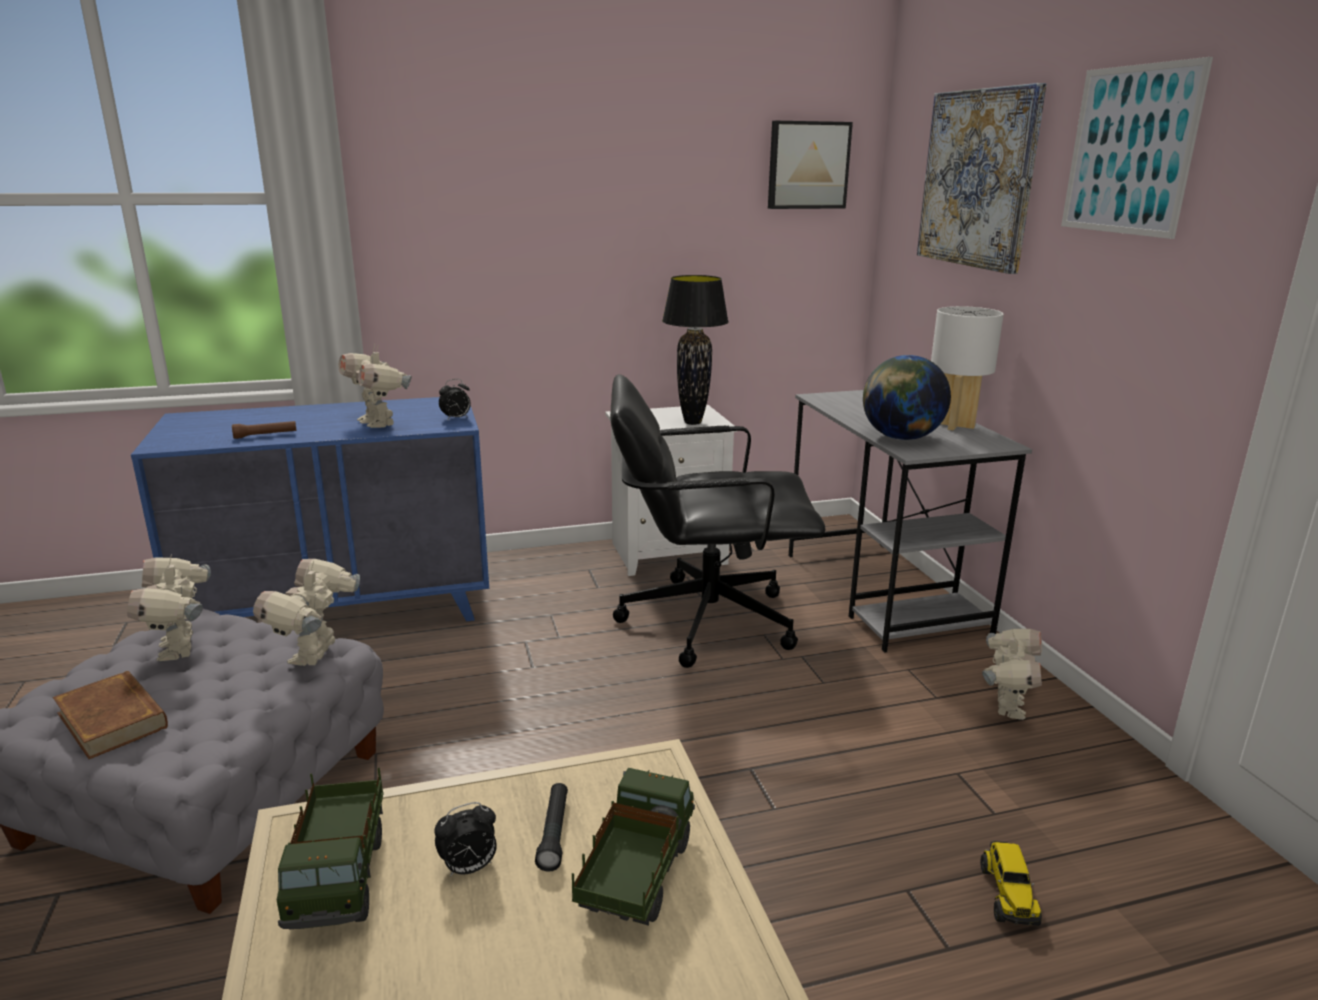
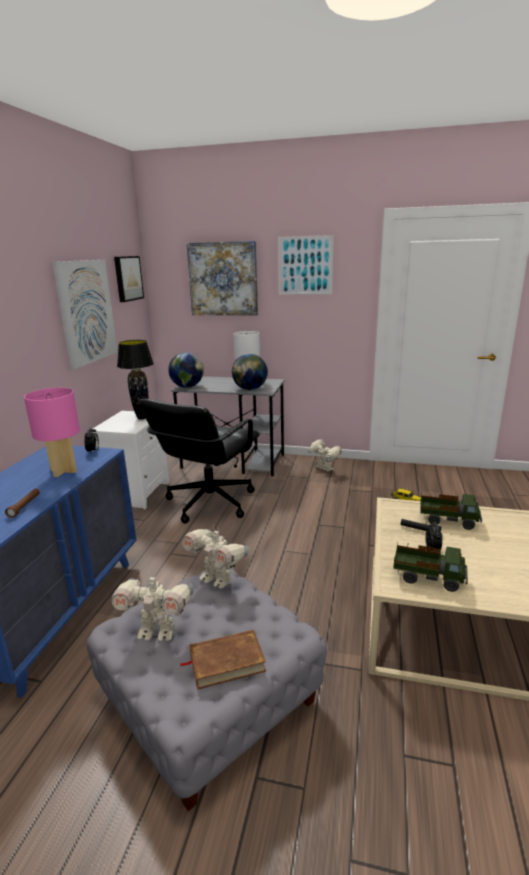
camera: 60 degrees left, 0 degrees up
toy robot [338,344,412,428] -> pink table lamp [24,388,80,477]
toy truck [572,768,695,926] -> toy truck turned 150 degrees clockwise [420,493,482,530]
none -> picture [52,260,118,370]
none -> globe [168,353,204,388]

